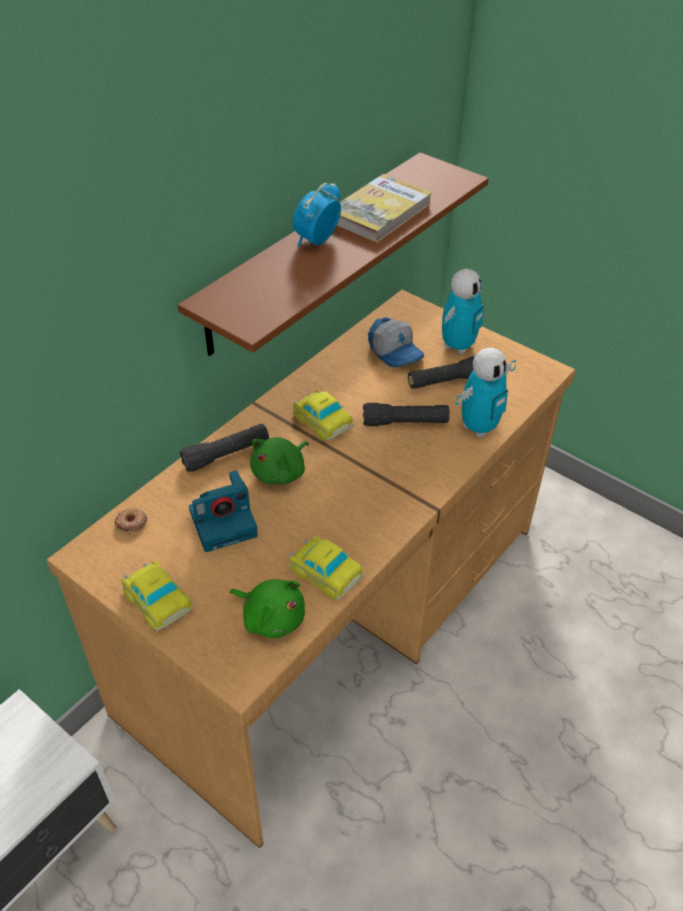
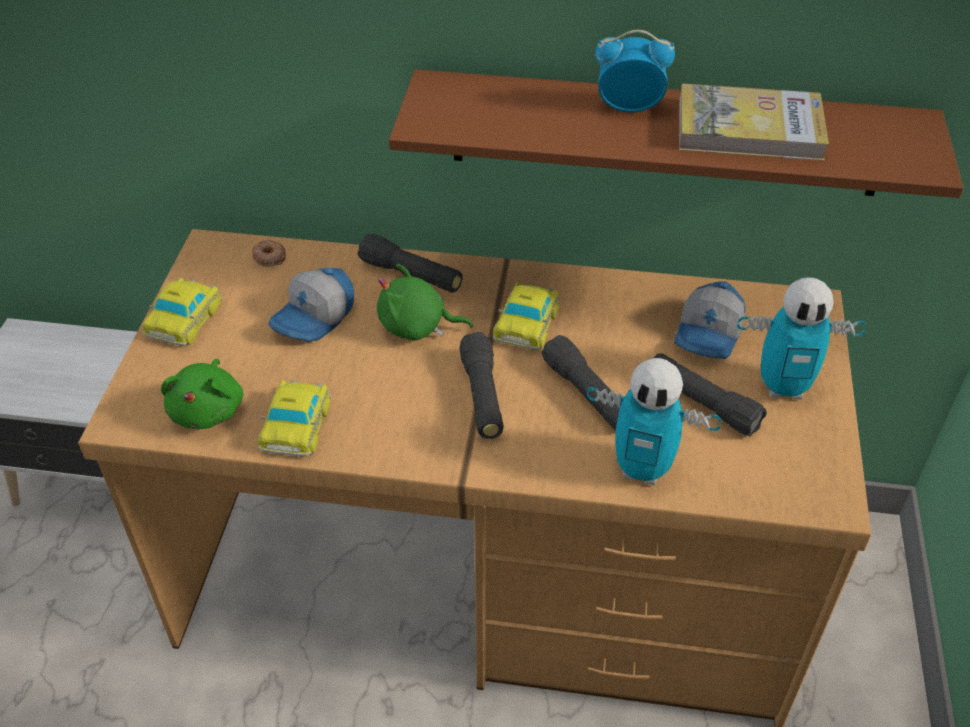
camera: 60 degrees right, 0 degrees up
camera [189,470,258,552] -> cap [268,268,354,342]
none -> black flashlight [459,332,504,439]

